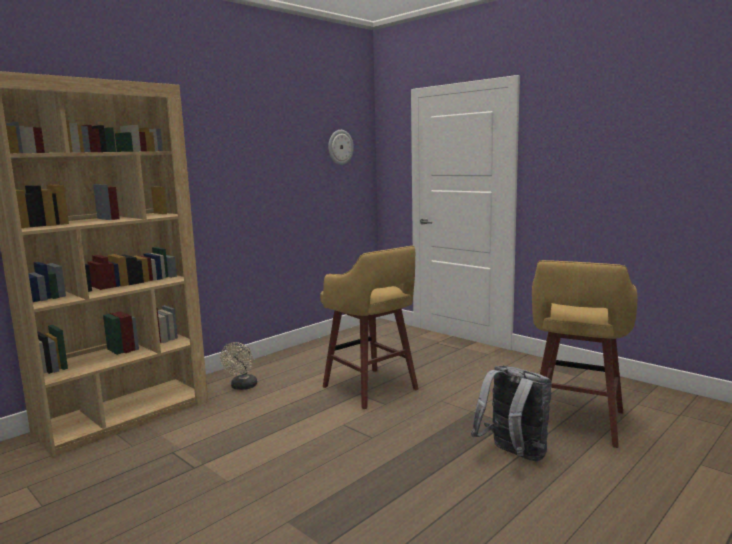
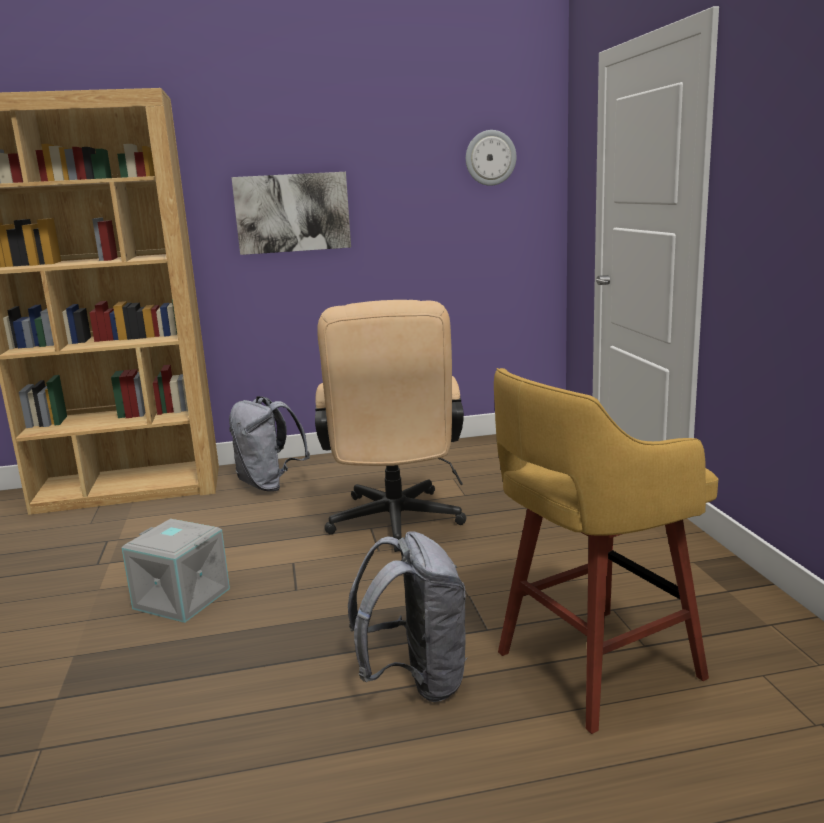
camera: 35 degrees right, 5 degrees up
beige fan [220,342,257,390] -> grey backpack [229,396,310,492]
yellow stool [320,246,419,409] -> beige office chair [315,300,466,552]
none -> grey storage box [122,519,230,623]
none -> picture [231,172,351,255]

